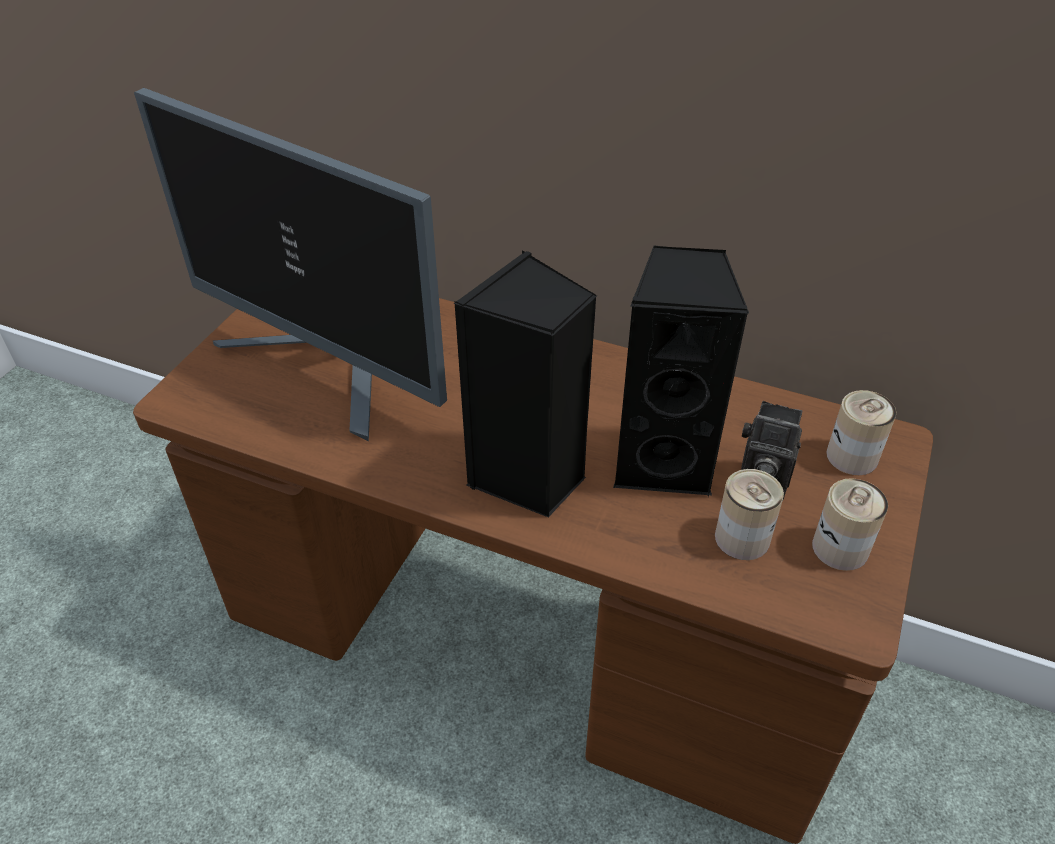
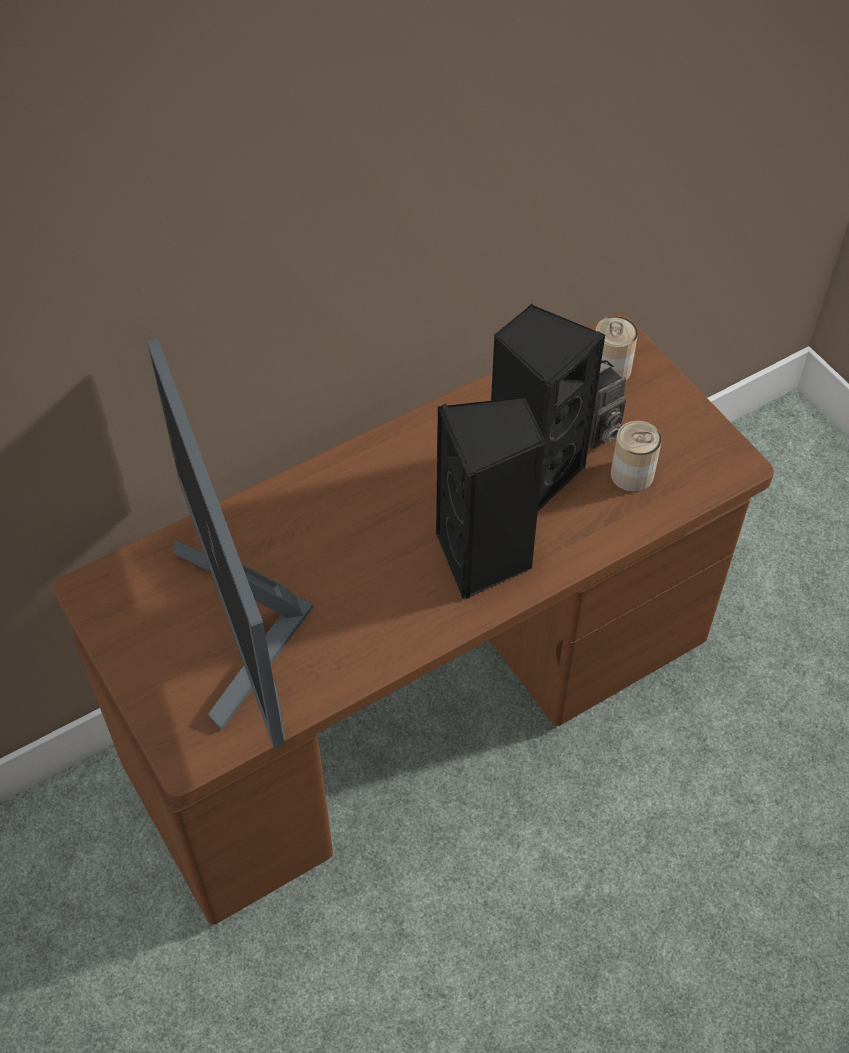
camera: 55 degrees left, 10 degrees up
monitor [134,88,447,441] -> monitor turned 90 degrees clockwise [147,338,313,749]
can [812,478,888,571] -> none

